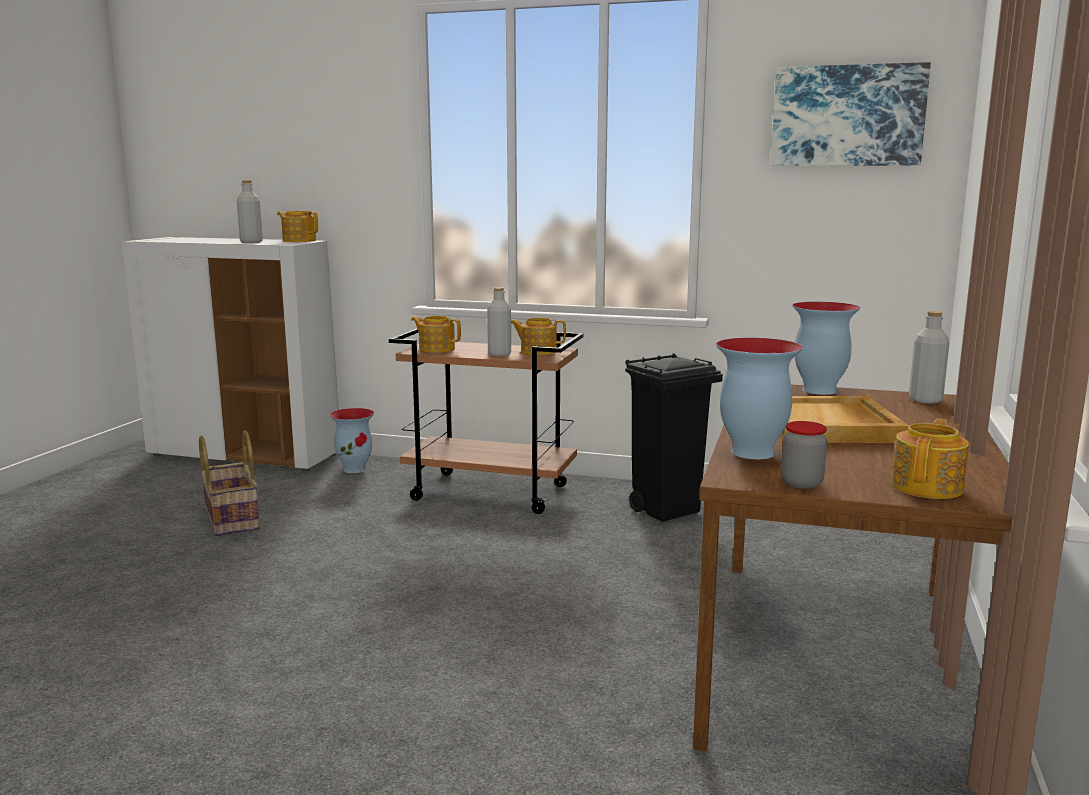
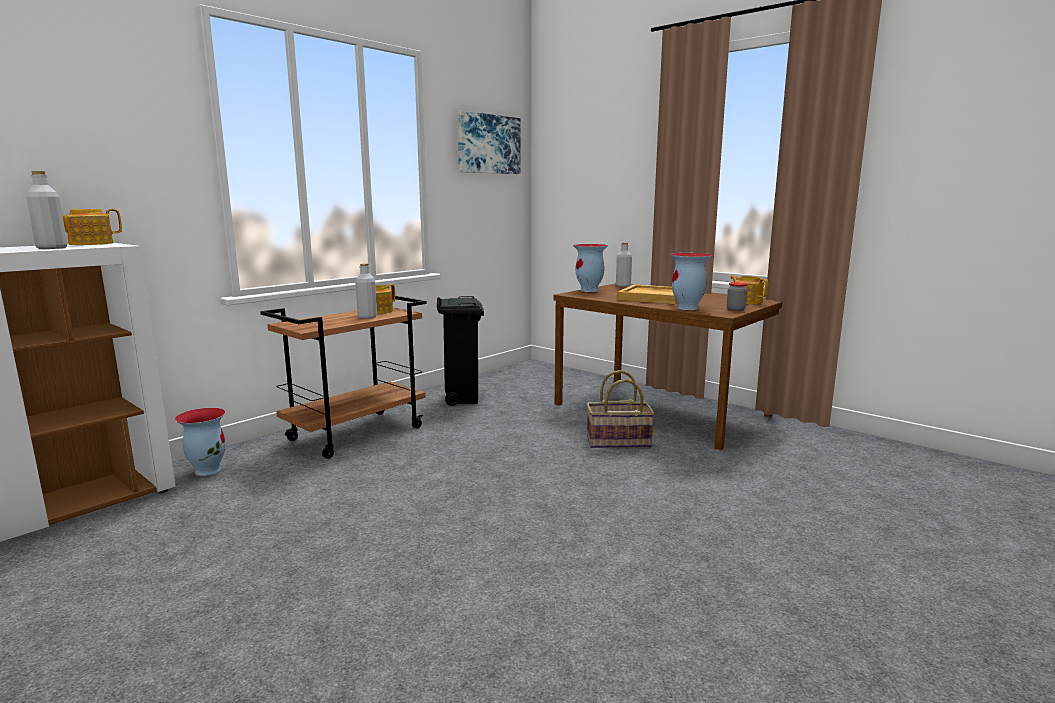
camera: 65 degrees left, 0 degrees up
basket [199,431,260,537] -> basket moved to [587,370,655,448]
teapot [411,316,461,353] -> none

